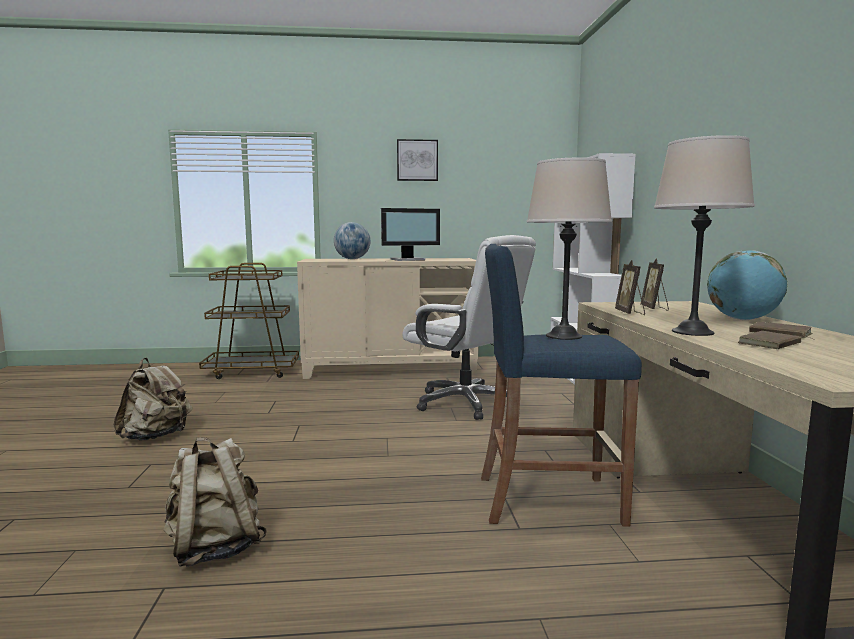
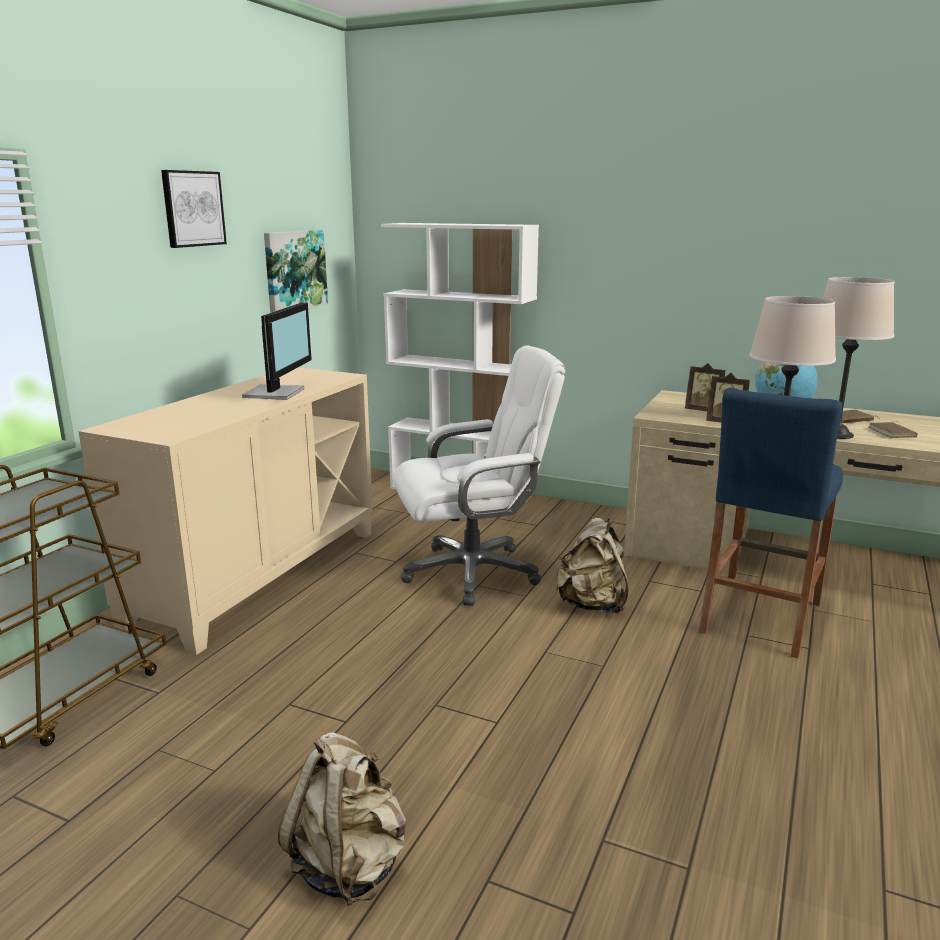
camera: 60 degrees left, 10 degrees up
beige backpack [163,437,267,567] -> beige backpack moved to [556,518,629,614]
globe [334,222,370,259] -> none
none -> picture [264,230,328,313]

